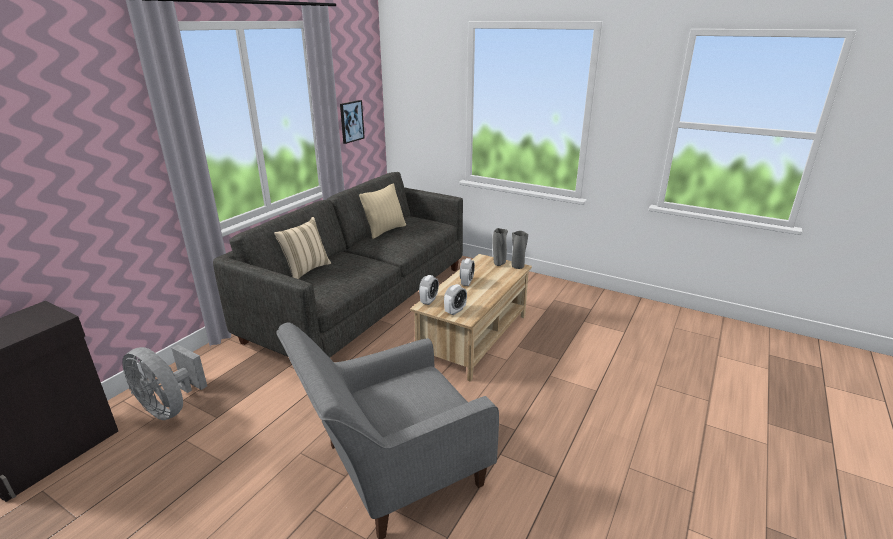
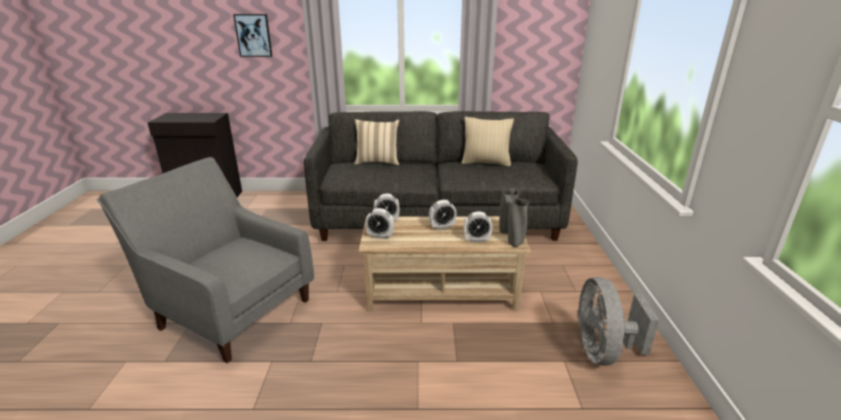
camera: 60 degrees right, 0 degrees up
grey fan [122,345,207,420] -> grey fan moved to [577,277,659,366]
picture [340,100,365,144] -> picture moved to [233,14,272,57]
none -> alarm clock [464,212,492,242]

